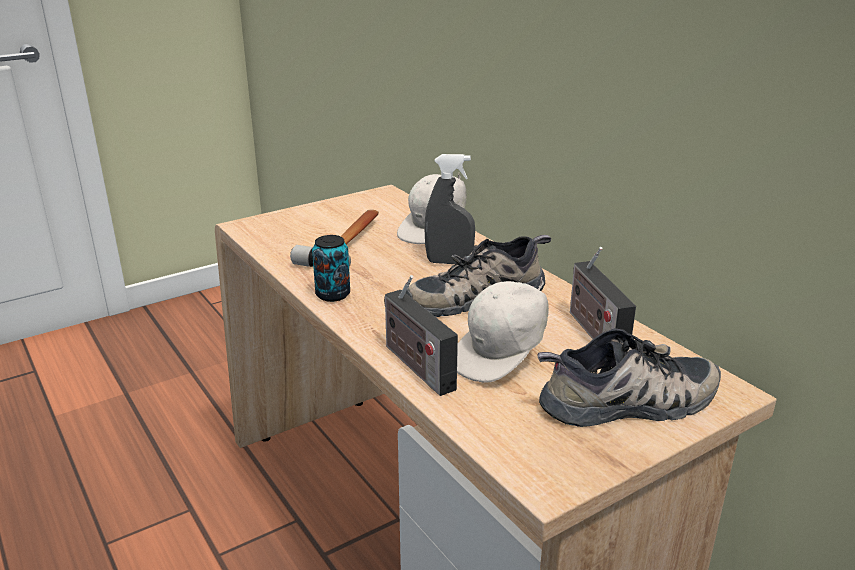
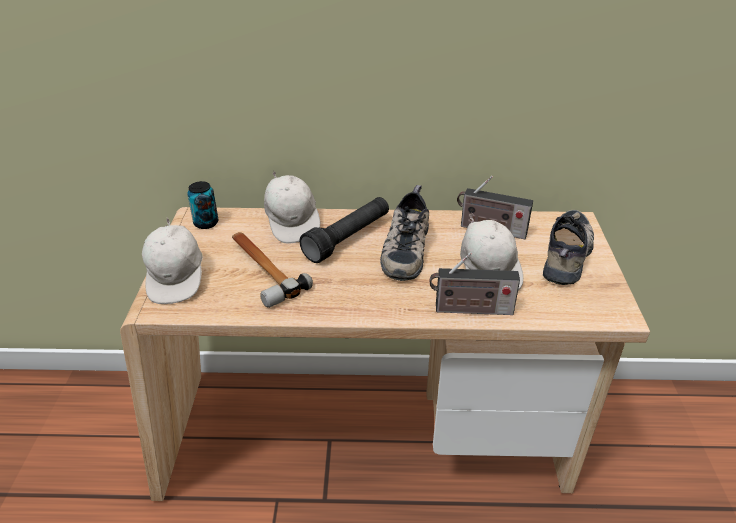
camera: 55 degrees left, 10 degrees up
can [312,235,350,302] -> can moved to [187,181,219,229]
grey spray bottle [425,154,475,264] -> black flashlight [300,197,389,263]
none -> white cap [142,217,203,304]

